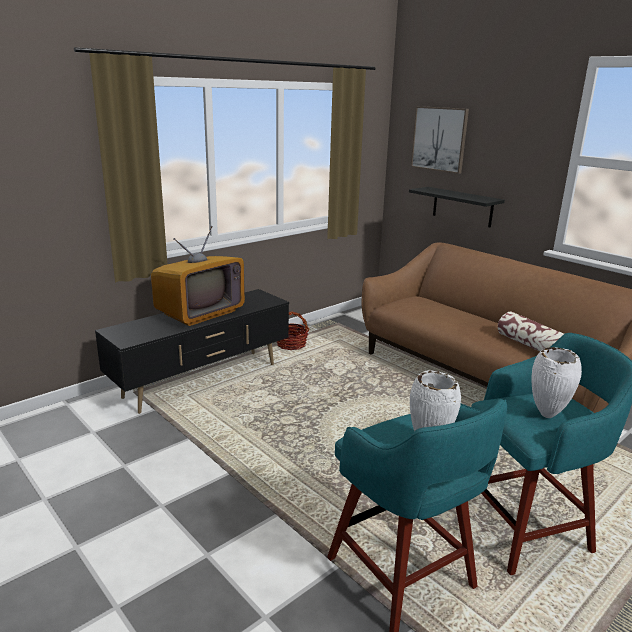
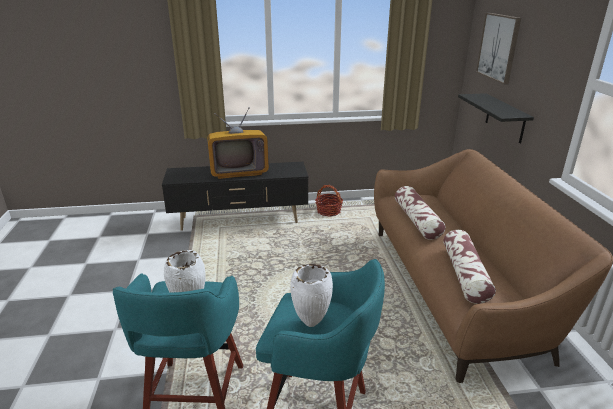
camera: 35 degrees right, 5 degrees up
none -> pillow [395,186,445,240]

